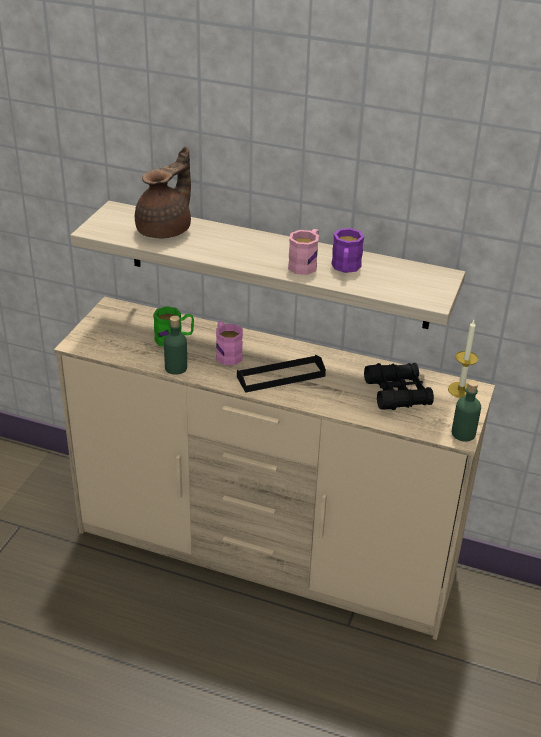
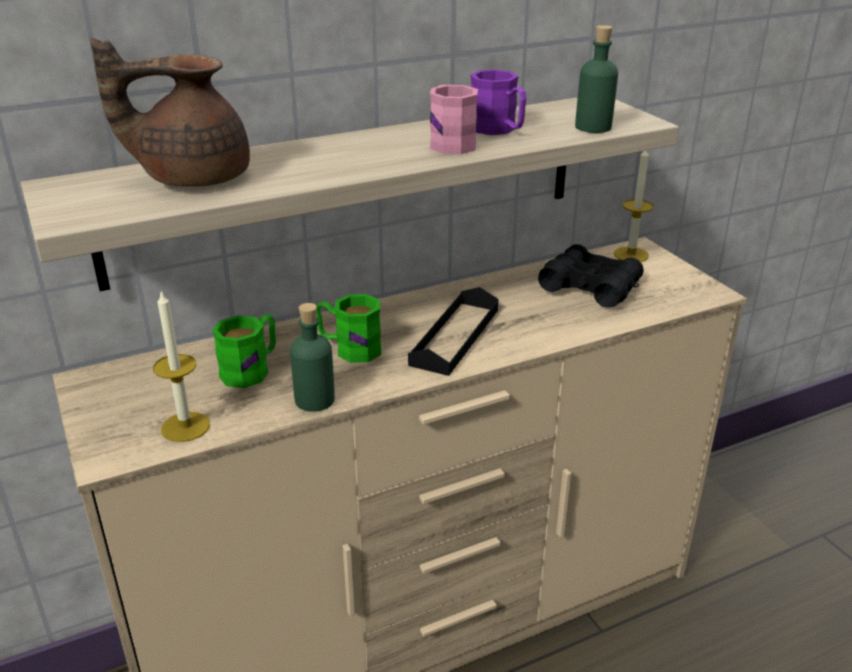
camera: 45 degrees left, 5 degrees down
brown teapot [135,146,191,238] -> brown teapot turned 90 degrees counterclockwise [90,37,250,186]
pink mug [216,321,243,365] -> green mug [316,294,382,363]
green bottle [452,380,481,442] -> green bottle moved to [575,25,618,133]
none -> candle [153,290,210,442]

